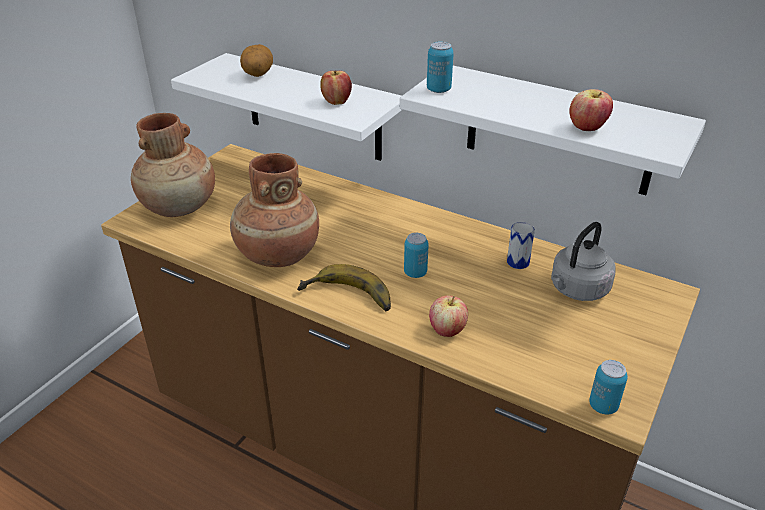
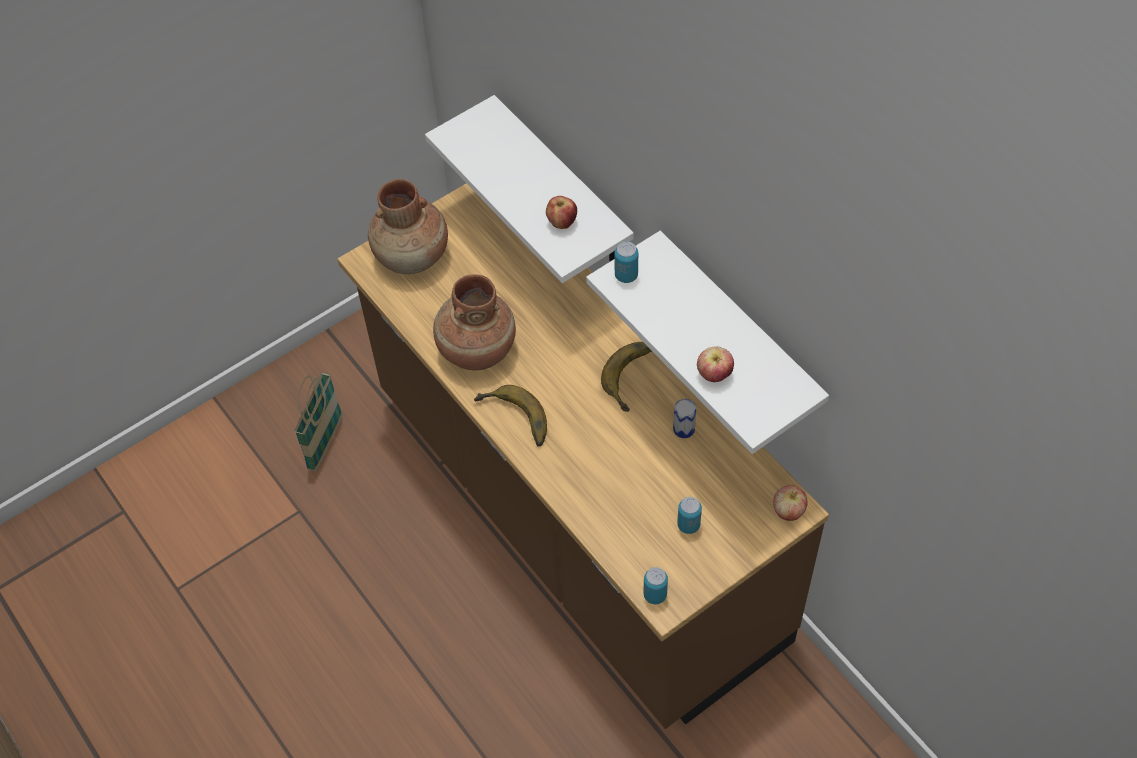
camera: 25 degrees right, 20 degrees up
potato [240,44,273,77] -> none
can [404,233,429,278] -> can moved to [677,497,702,534]
apple [429,295,468,337] -> apple moved to [773,485,807,521]
grey kettle [551,222,616,301] -> none
none -> basket [294,372,343,471]
none -> banana [601,342,652,412]

